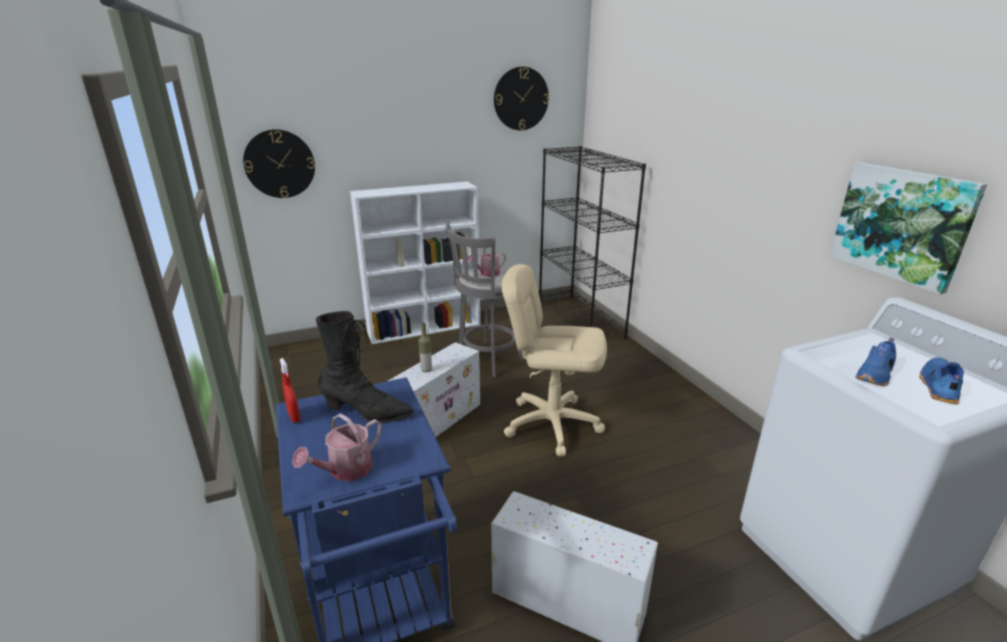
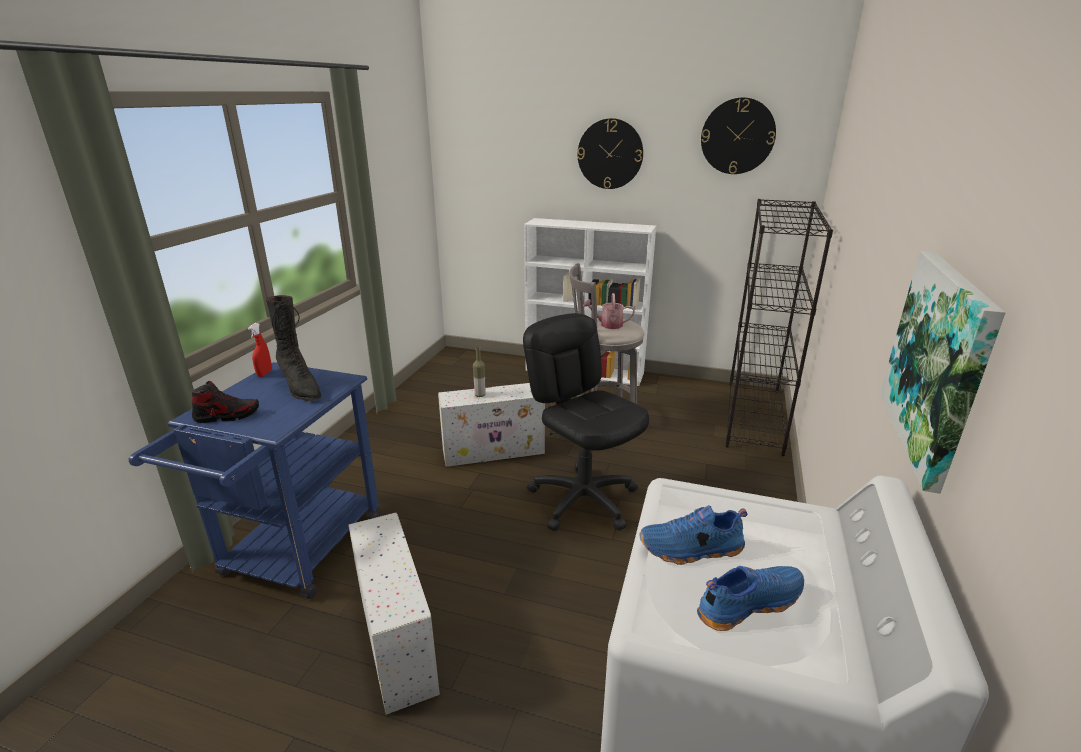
camera: 40 degrees right, 0 degrees up
wall clock [243,129,315,198] -> wall clock moved to [577,118,643,189]
watering can [292,413,382,481] -> shoe [192,381,259,423]
beige office chair [502,264,607,457] -> black office chair [523,313,649,531]

